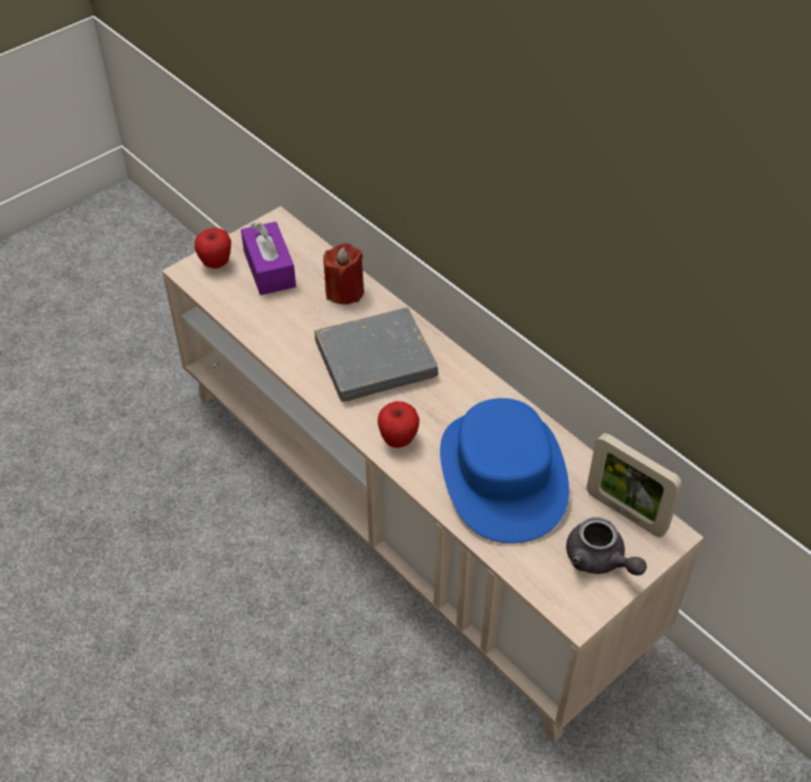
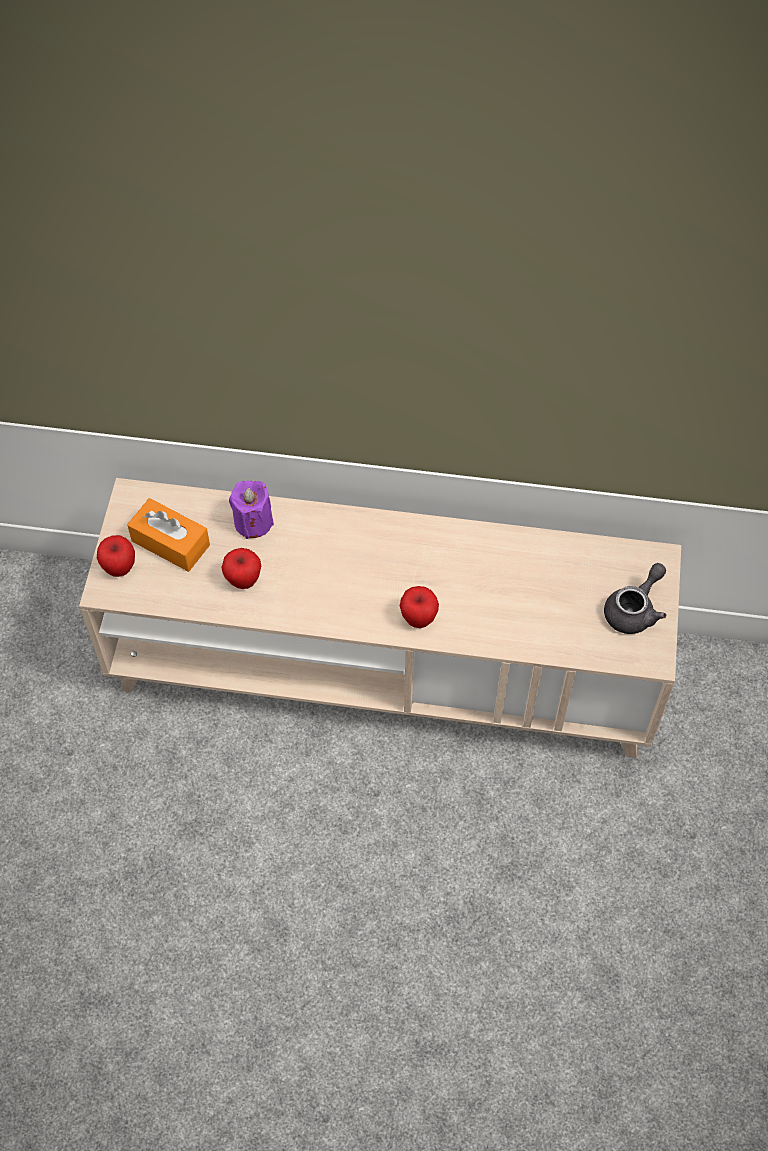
camera: 40 degrees left, 10 degrees up
purple tissue box [241,222,296,295] -> orange tissue box [127,498,210,572]
grey book [314,308,438,402] -> none
red candle [323,243,364,304] -> purple candle [229,481,274,539]
blue hat [440,398,569,543] -> none
grey teapot [566,517,647,575] -> grey teapot turned 60 degrees counterclockwise [604,563,667,634]
picture frame [587,433,682,537] -> none
none -> apple [222,548,261,589]

